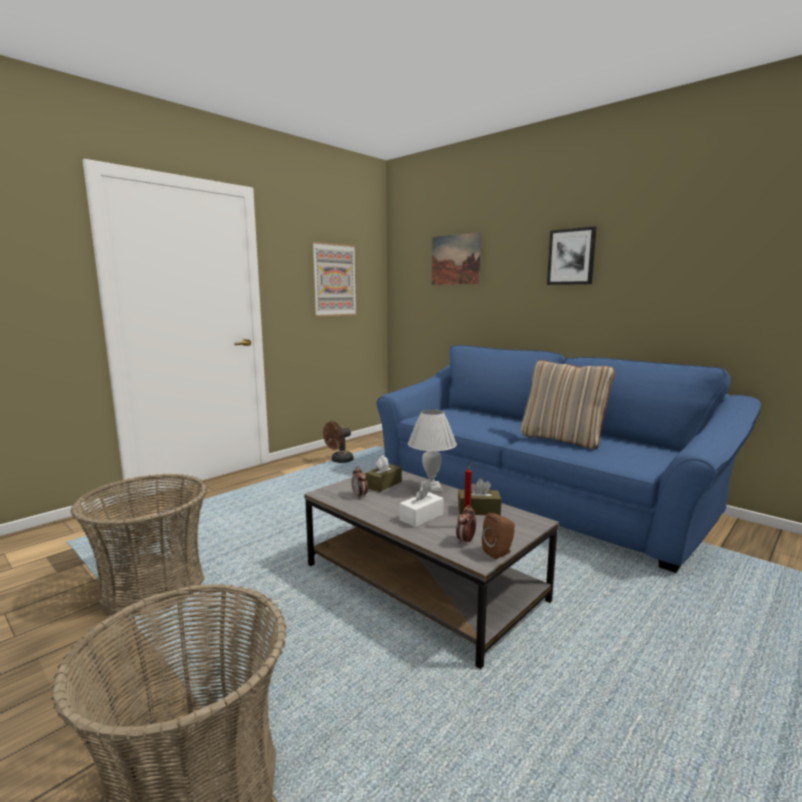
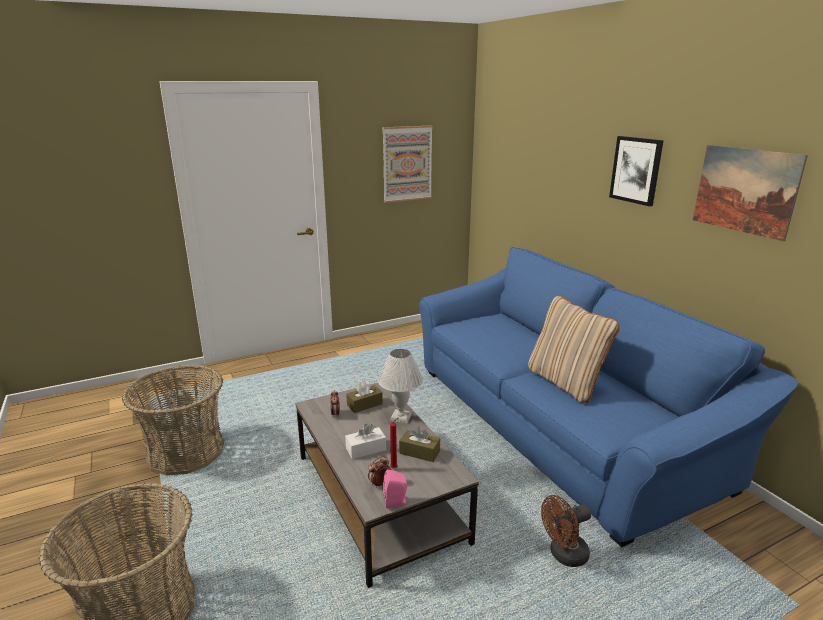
camera: 20 degrees right, 10 degrees up
brown fan [323,421,354,463] -> brown fan moved to [541,495,591,567]
picture [432,232,482,285] -> picture moved to [693,145,808,241]
brown speaker [482,513,515,559] -> pink speaker [383,470,408,508]

